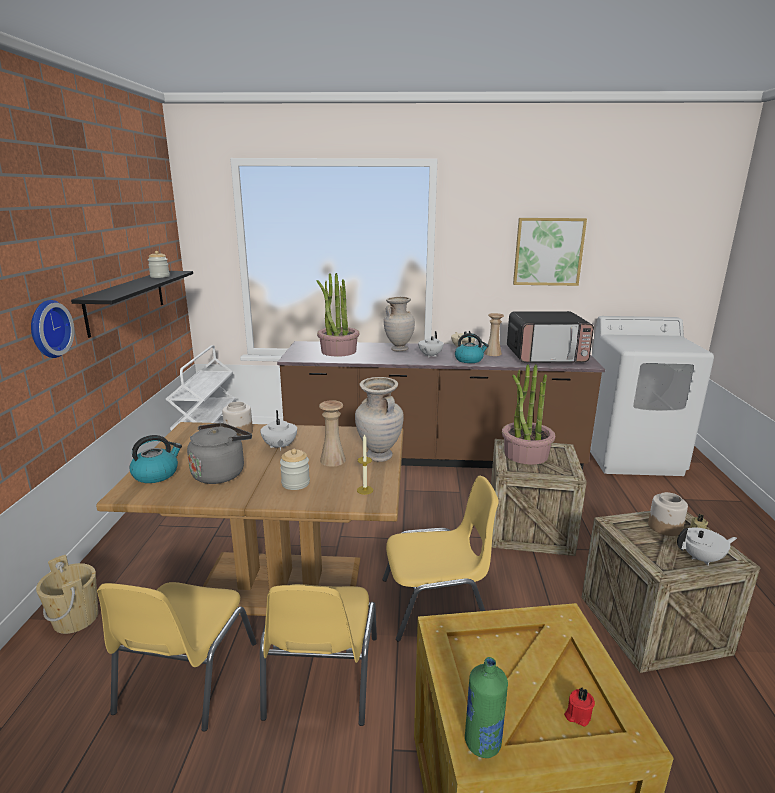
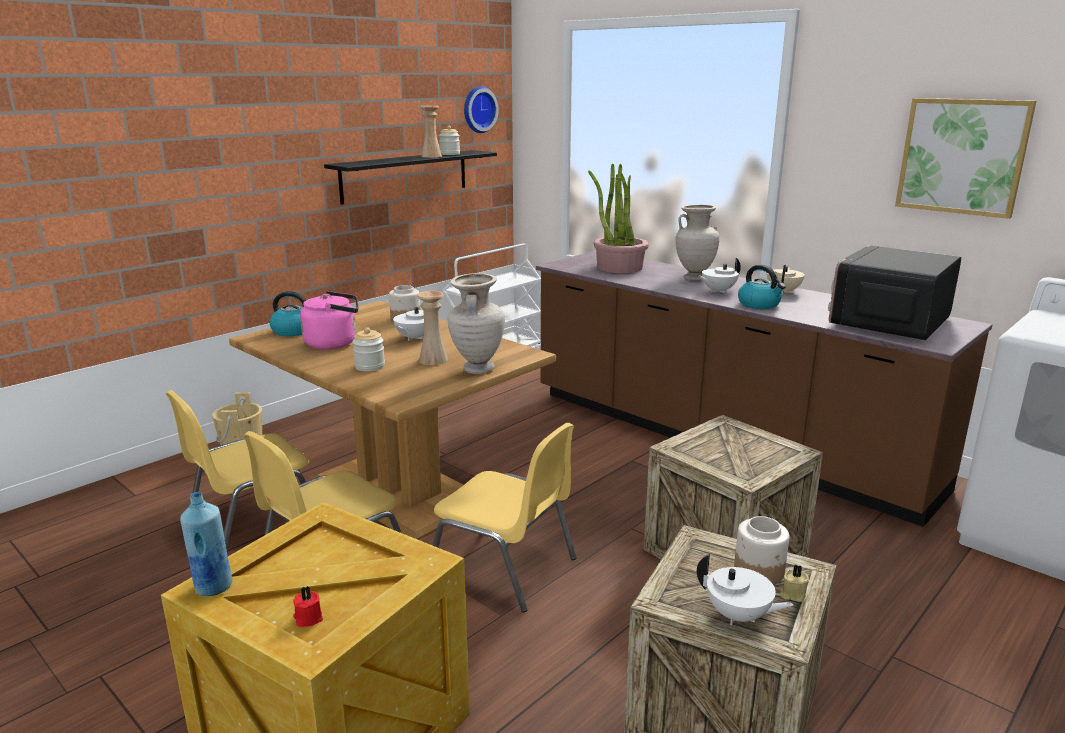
camera: 40 degrees right, 0 degrees up
wall clock [31,300,74,358] -> wall clock moved to [464,86,499,133]
grey kettle [187,423,252,484] -> pink kettle [300,291,358,349]
candle [357,434,373,495] -> none
green bottle [465,657,508,758] -> blue bottle [180,492,232,596]
beige vase [485,313,504,356] -> beige vase moved to [420,106,442,158]
potted plant [502,364,555,465] -> none
microwave [507,311,594,363] -> microwave turned 90 degrees clockwise [828,245,961,340]

